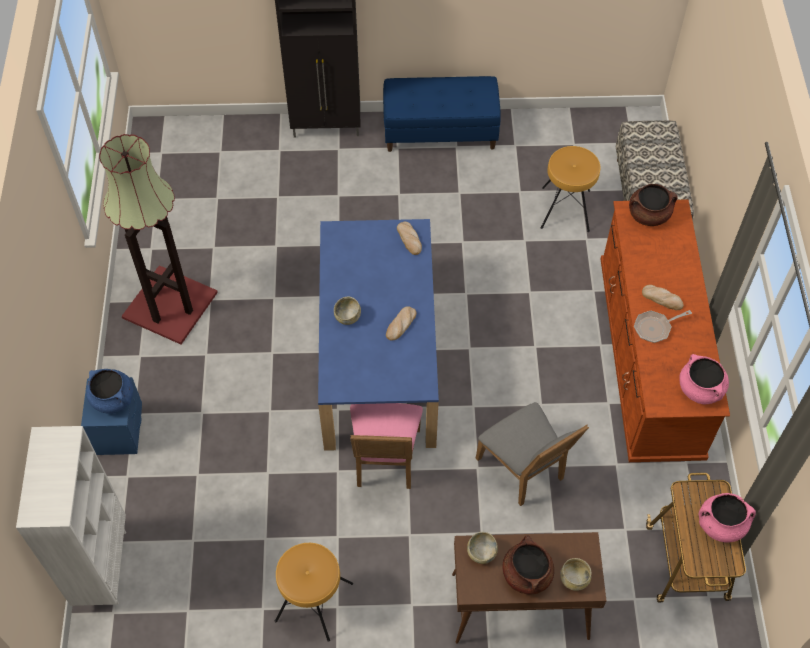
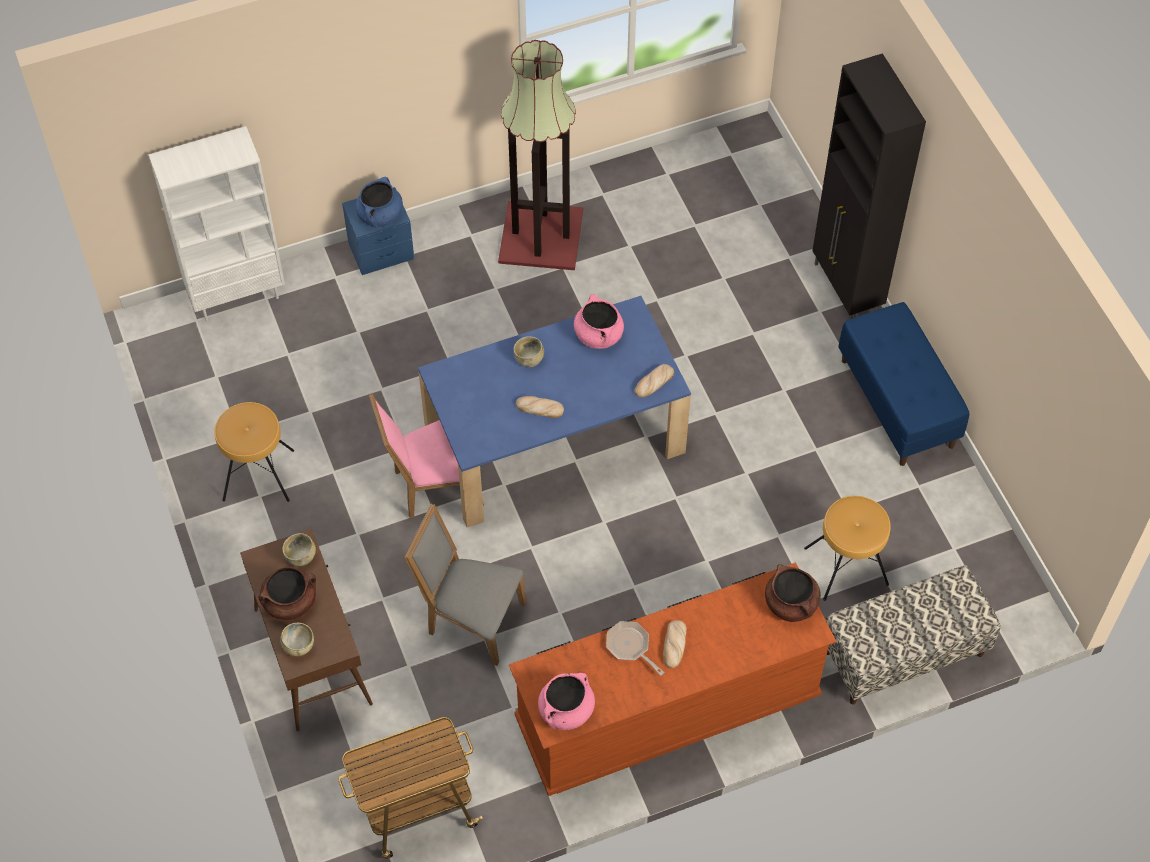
camera: 70 degrees right, 0 degrees up
grey chair [476,402,589,506] -> grey chair turned 75 degrees clockwise [404,503,526,666]
pink cooking pot [699,493,756,543] -> pink cooking pot moved to [574,294,624,349]

